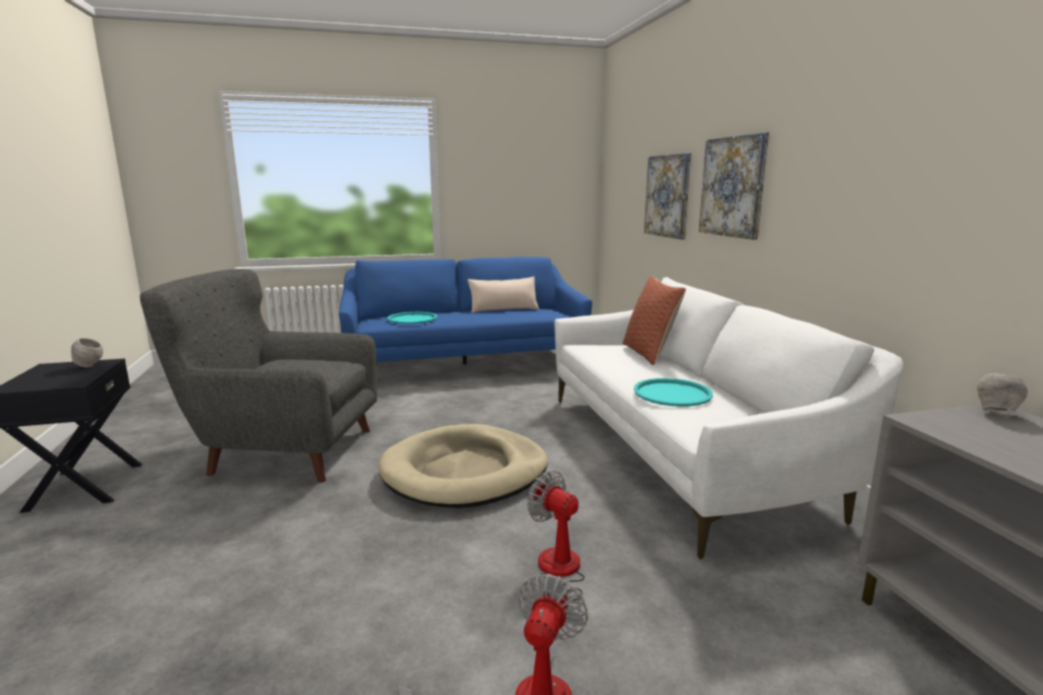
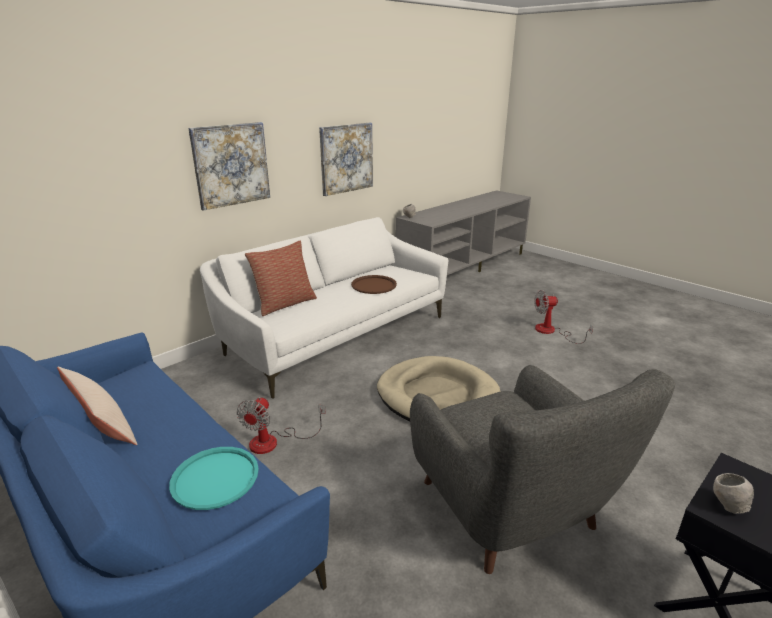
camera: 120 degrees left, 10 degrees up
fan [527,470,585,601] -> fan moved to [236,397,326,454]
turquoise tray [634,378,713,407] -> brown tray [351,275,397,294]
picture [644,153,691,239] -> picture moved to [319,123,373,196]

